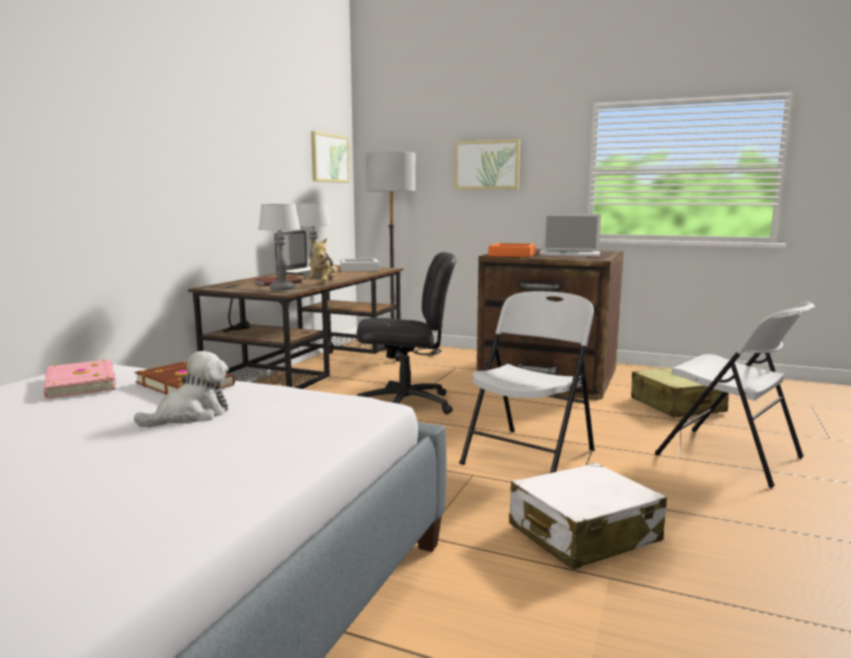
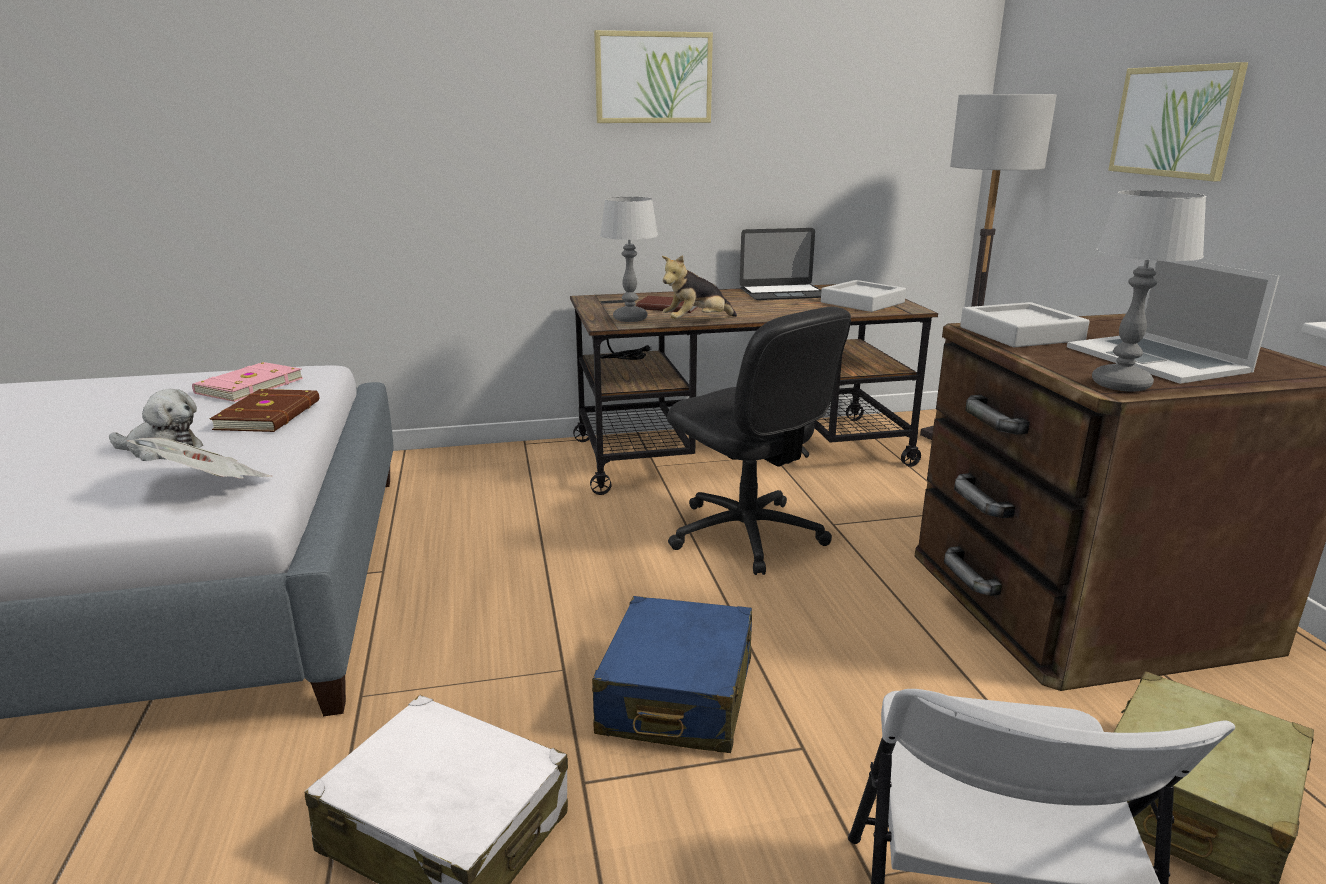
camera: 55 degrees right, 10 degrees up
table lamp [296,203,331,279] -> table lamp moved to [1092,190,1206,392]
picture [311,131,349,183] -> picture moved to [594,30,713,123]
white chair [459,291,595,473] -> blue suitcase [592,596,752,753]
orange tray [488,243,536,257] -> grey tray [960,302,1090,347]
none -> newspaper [127,438,273,479]

